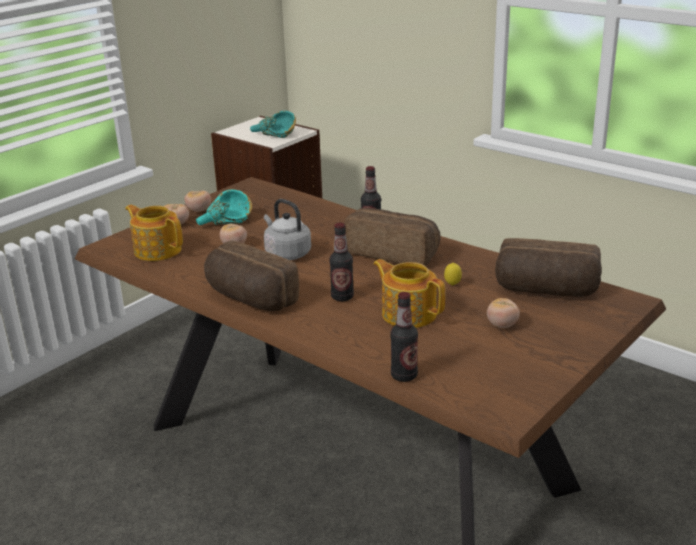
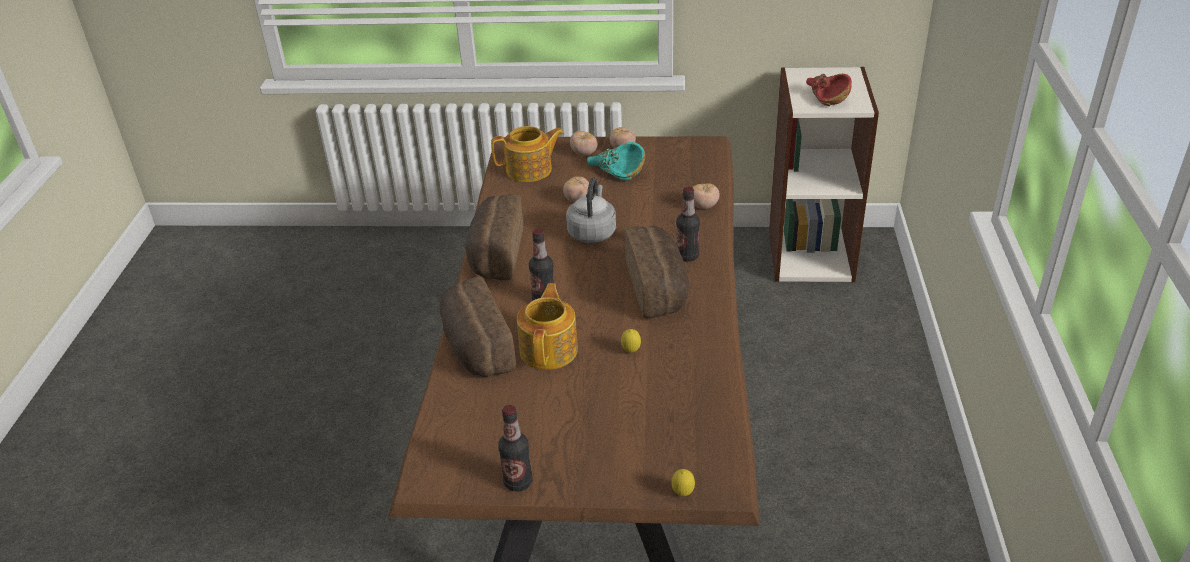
camera: 55 degrees right, 10 degrees up
teapot [125,205,183,261] -> teapot turned 75 degrees clockwise [491,126,564,182]
turquoise bowl [250,111,296,138] -> red bowl [806,74,852,106]
bottle [390,292,418,382] -> bottle moved to [498,405,533,491]
tomato [487,298,520,328] -> tomato moved to [692,183,719,209]
bread [495,238,602,297] -> bread moved to [440,277,516,377]
none -> lemon [672,469,695,496]

